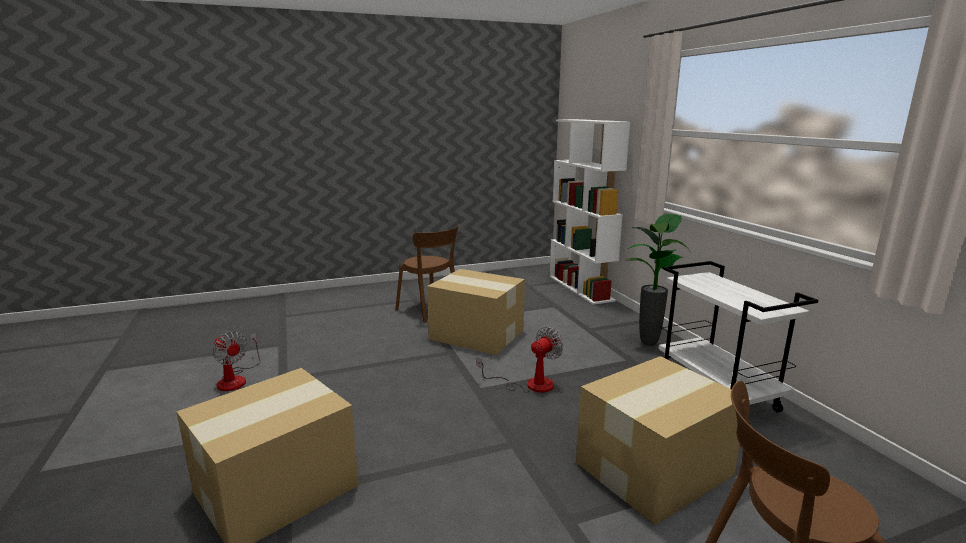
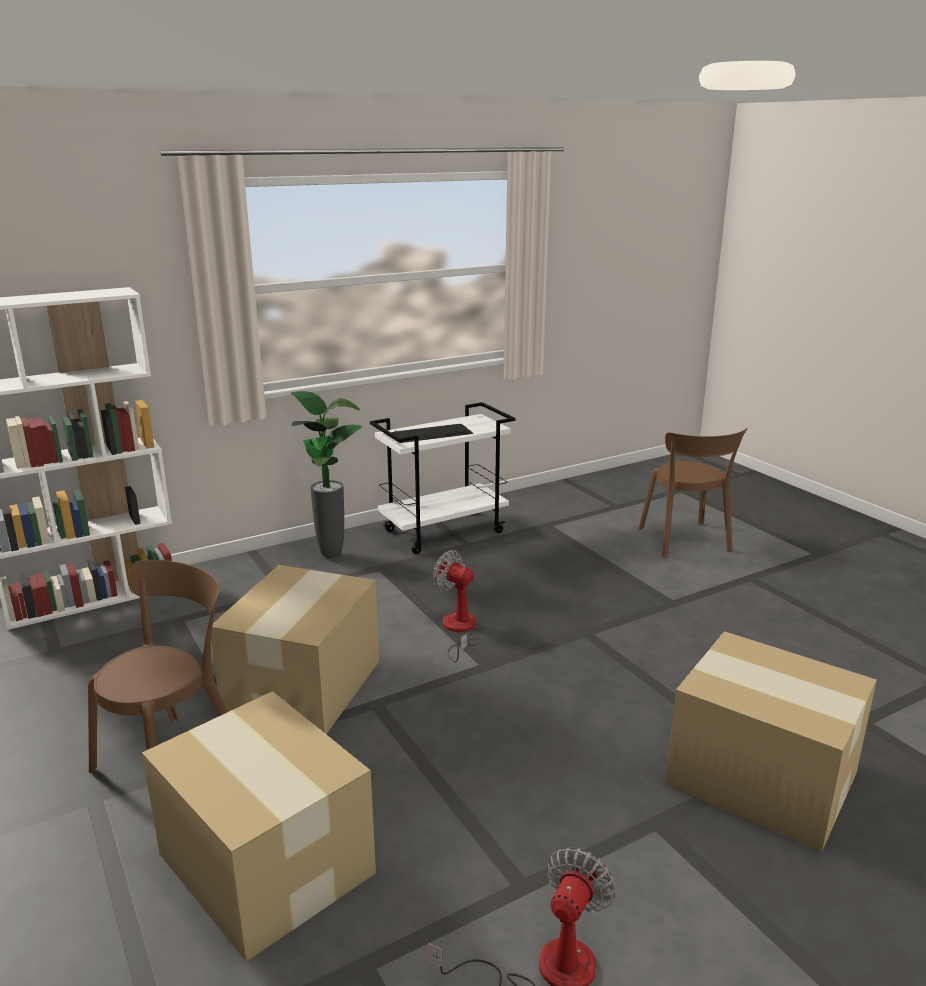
camera: 100 degrees left, 5 degrees up
cardboard box [576,356,740,525] -> cardboard box moved to [142,691,376,962]
none -> keyboard [391,424,473,443]

